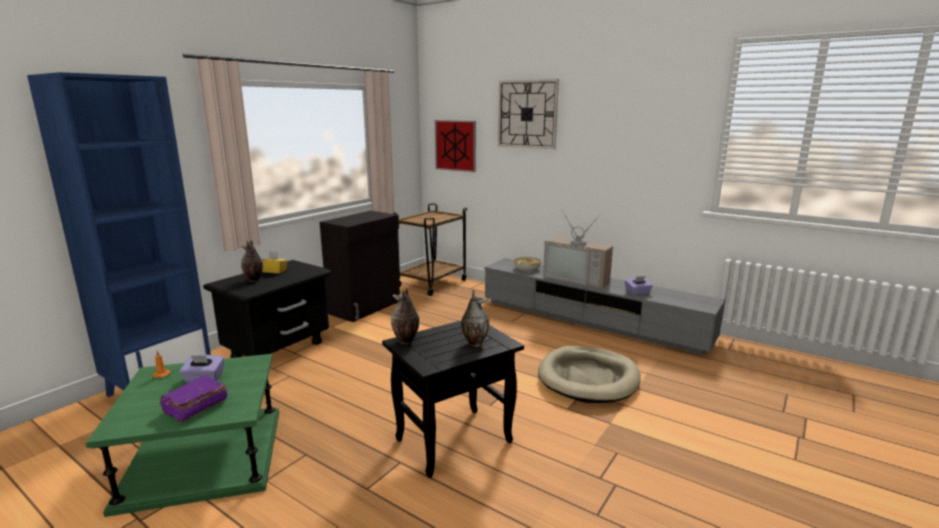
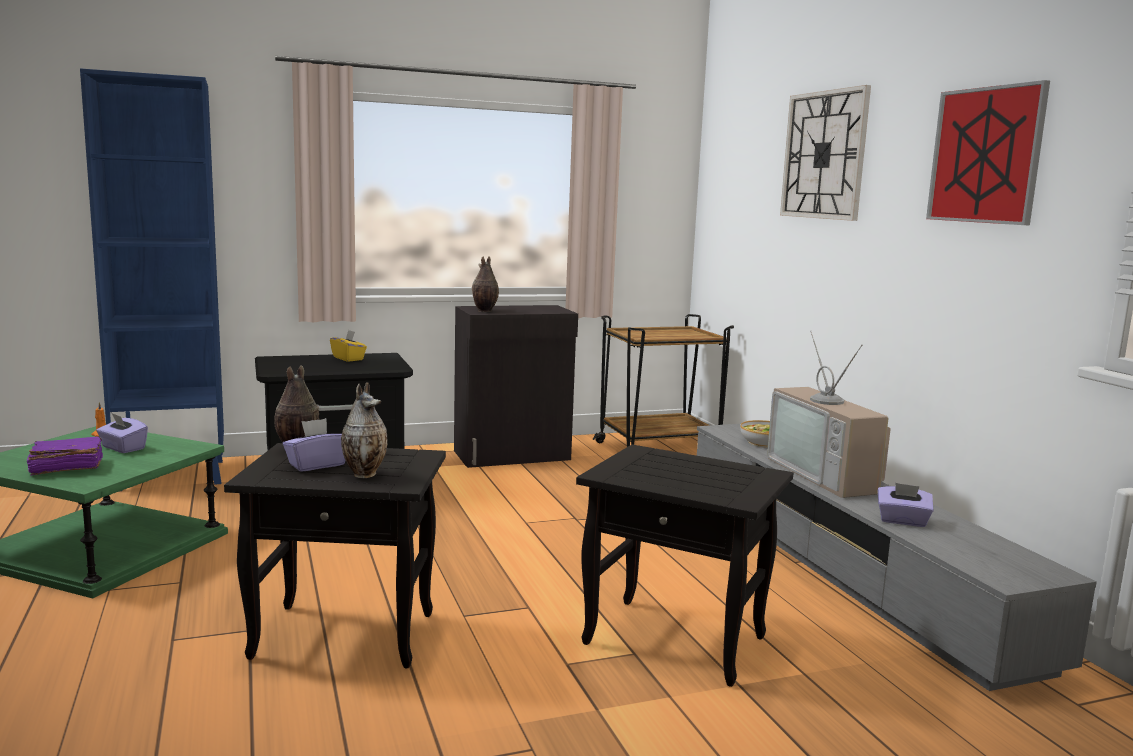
camera: 35 degrees right, 5 degrees down
vase [241,240,263,282] -> vase moved to [472,256,499,312]
picture [435,120,476,172] -> picture moved to [926,80,1050,225]
beige dog bed [538,346,641,403] -> black side table [576,444,793,687]
none -> purple tissue box [283,418,346,472]

